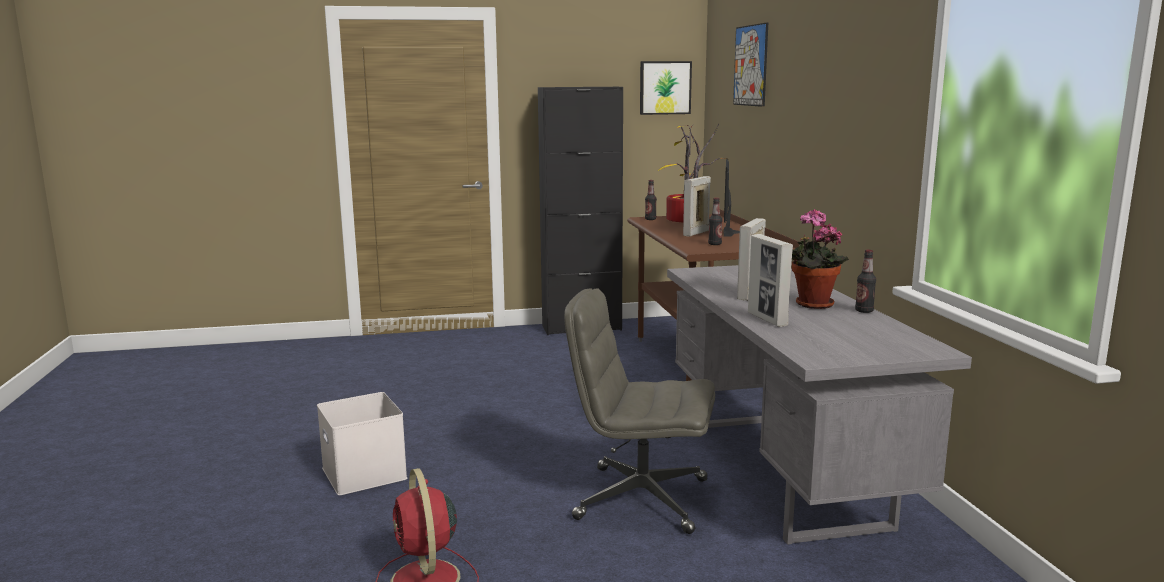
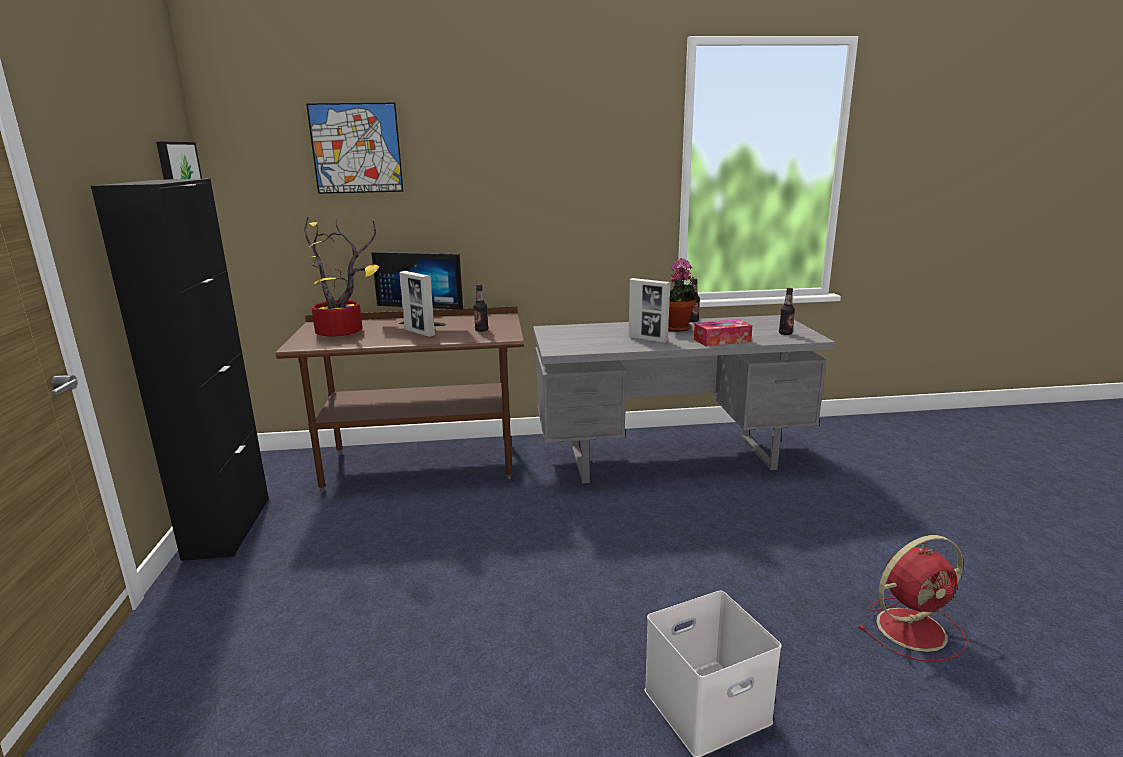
camera: 85 degrees left, 5 degrees up
grey office chair [564,288,715,534] -> none
bottle [645,180,657,220] -> bottle moved to [779,288,795,335]
picture frame [748,234,793,327] -> tissue box [694,319,752,347]

